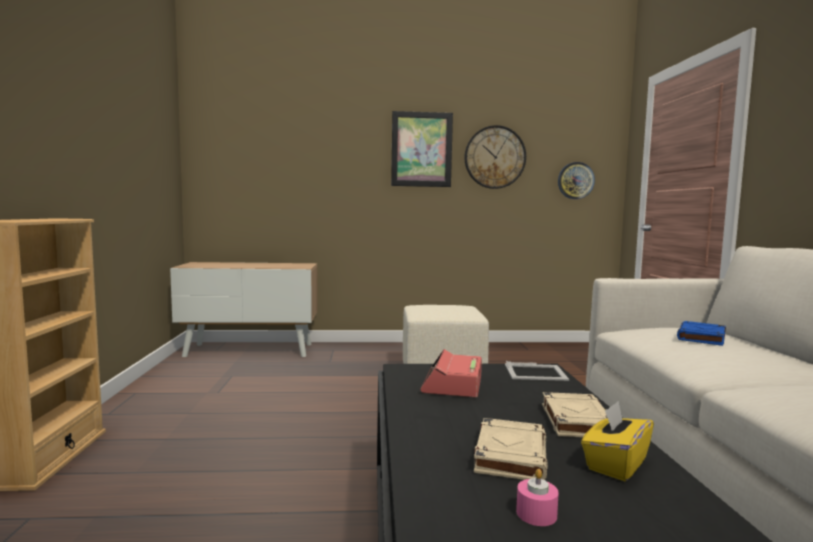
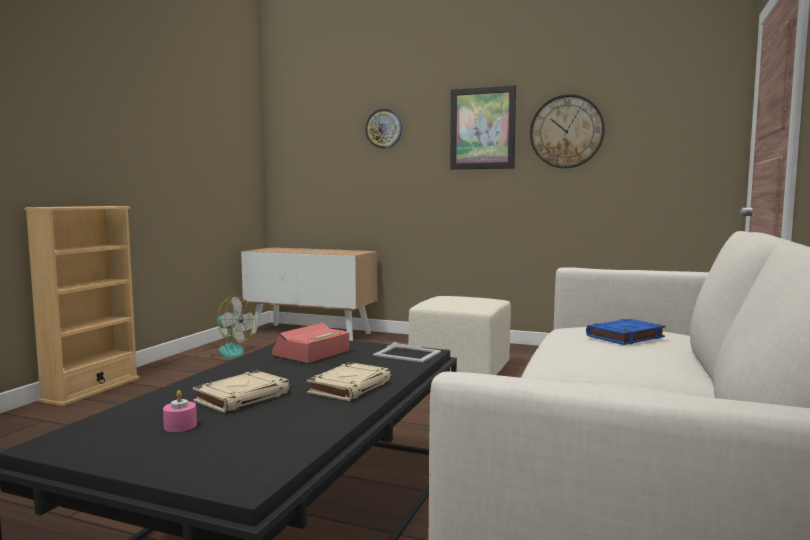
camera: 25 degrees right, 0 degrees up
wall clock [558,162,595,199] -> wall clock moved to [365,109,402,149]
yellow tissue box [581,401,654,481] -> none
none -> fan [196,296,256,358]

